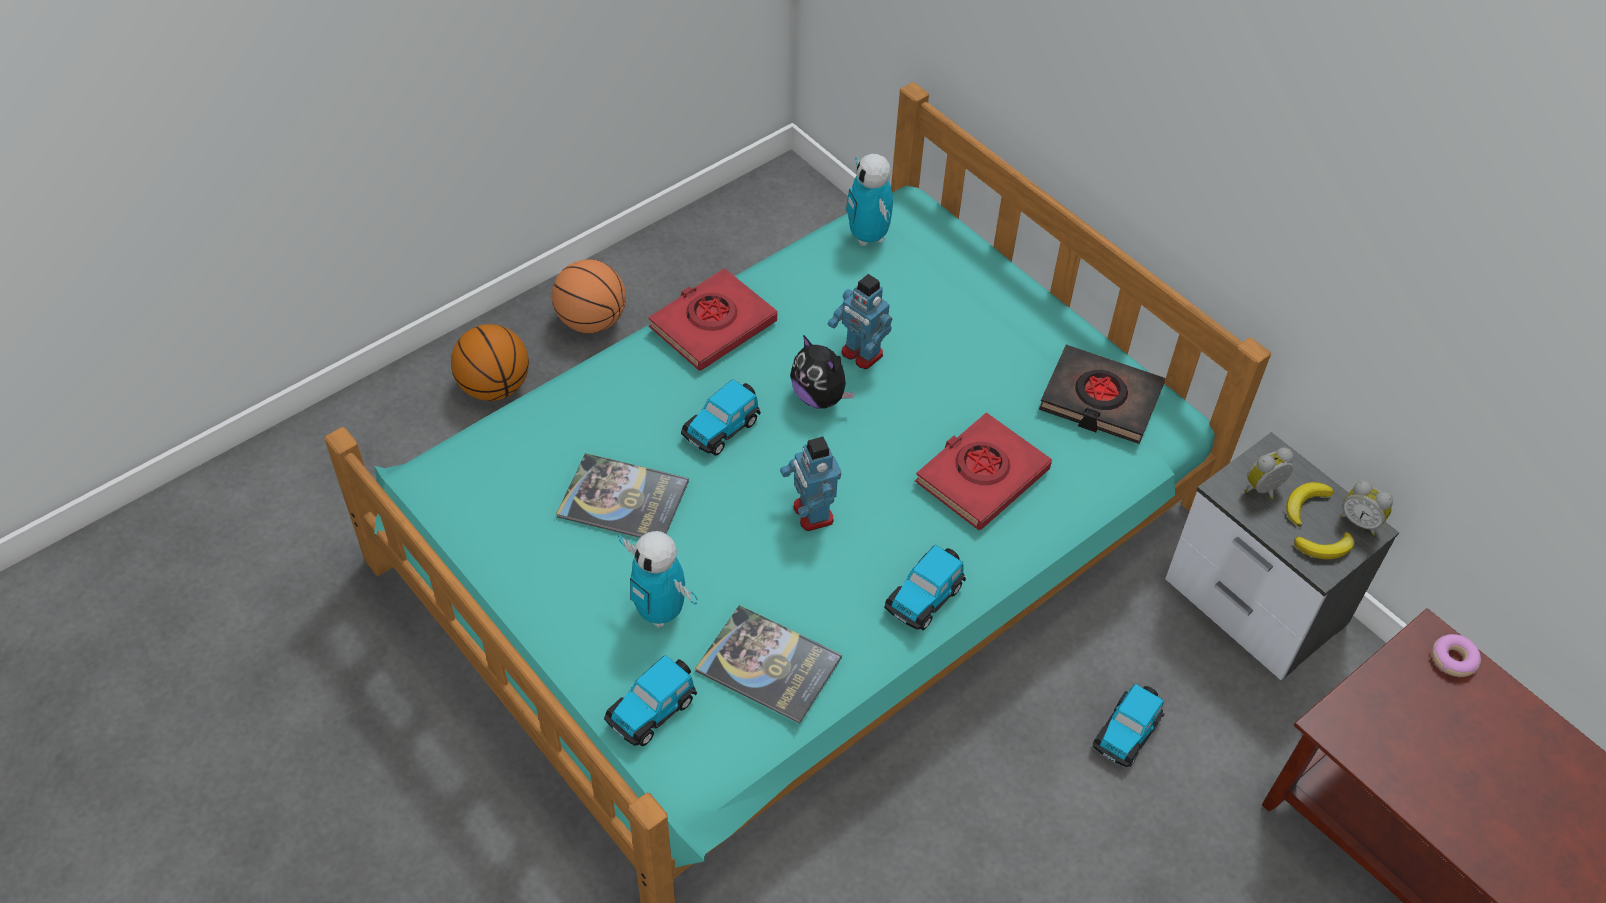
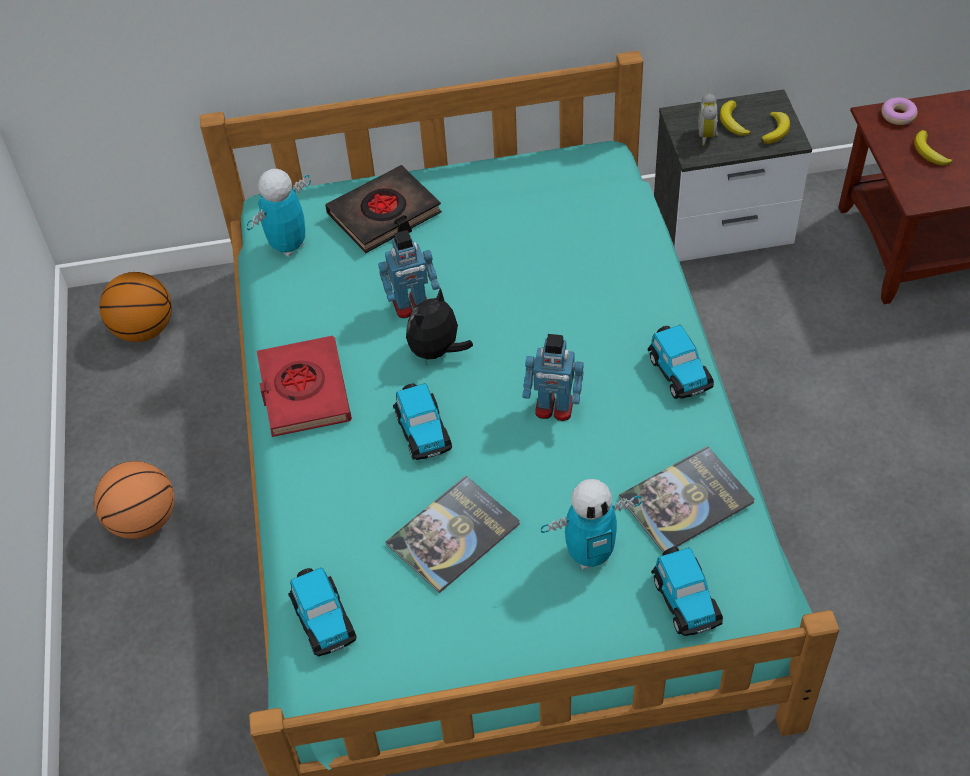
camera: 55 degrees left, 0 degrees up
basketball [451,324,529,401] -> basketball moved to [100,272,172,342]
plush toy [790,335,855,409] -> plush toy turned 135 degrees clockwise [406,288,473,361]
toy robot [846,154,893,246] -> toy robot turned 120 degrees clockwise [247,169,311,257]
red book [915,412,1052,530] -> none
black book [1039,345,1166,444] -> black book moved to [325,165,442,253]
toy car [1093,684,1165,767] -> toy car moved to [288,567,357,657]
alarm clock [1340,480,1393,535] -> none
none -> banana [914,130,953,165]

